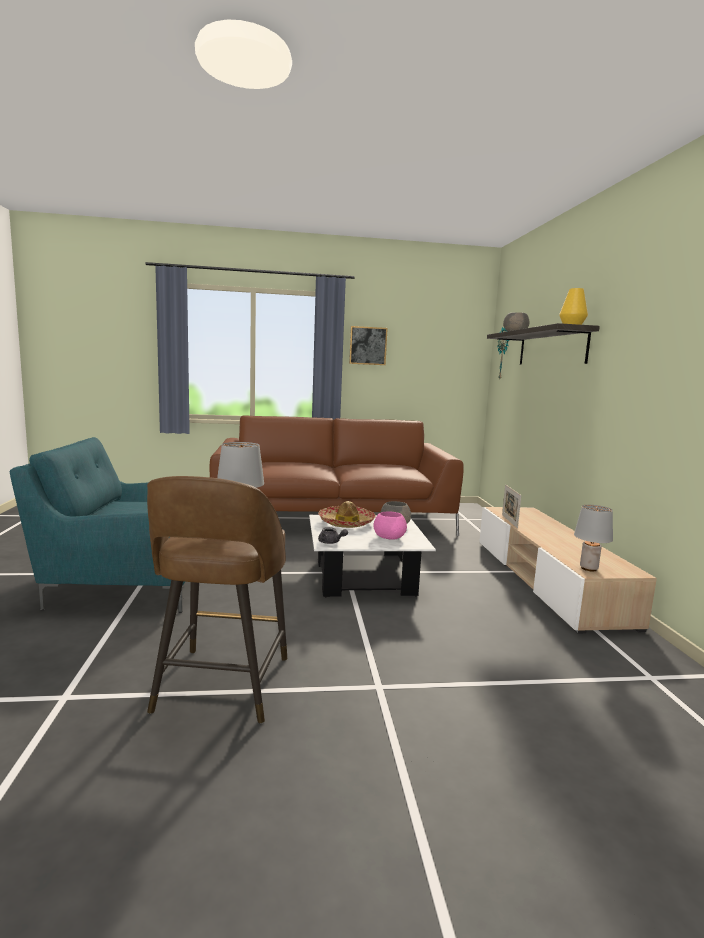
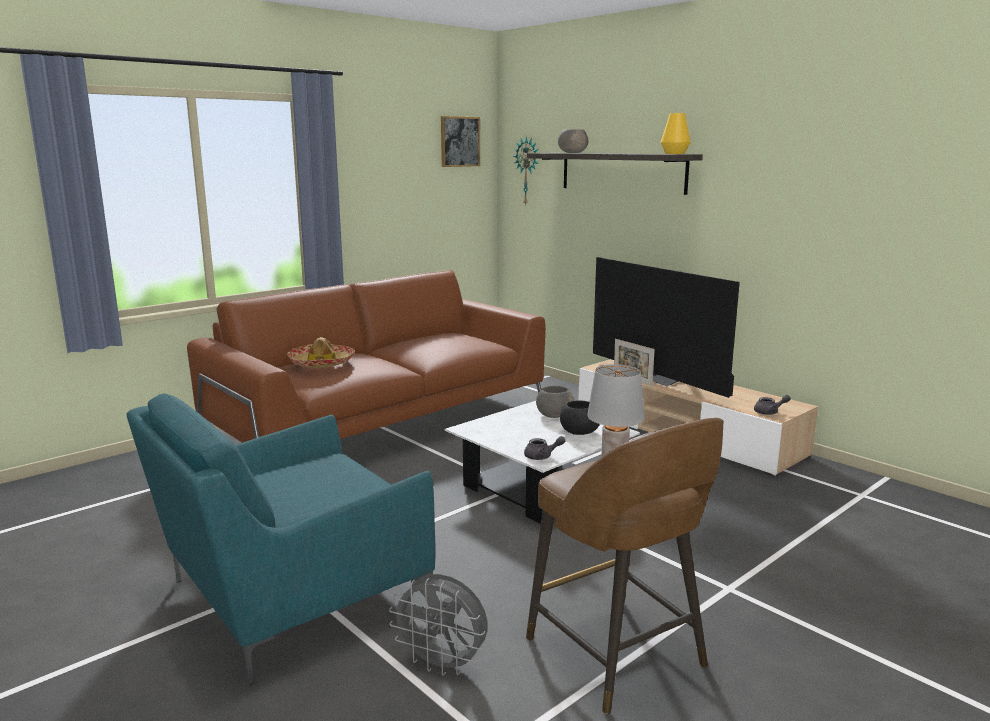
camera: 35 degrees left, 5 degrees up
hat [318,501,376,528] -> hat moved to [287,337,355,368]
picture [349,326,388,365] -> picture moved to [441,116,480,167]
pink bowl [374,511,407,540] -> black bowl [560,401,600,435]
grey table lamp [574,505,613,572] -> grey teapot [754,395,791,415]
none -> grey fan [389,574,487,676]
none -> television [593,257,740,398]

